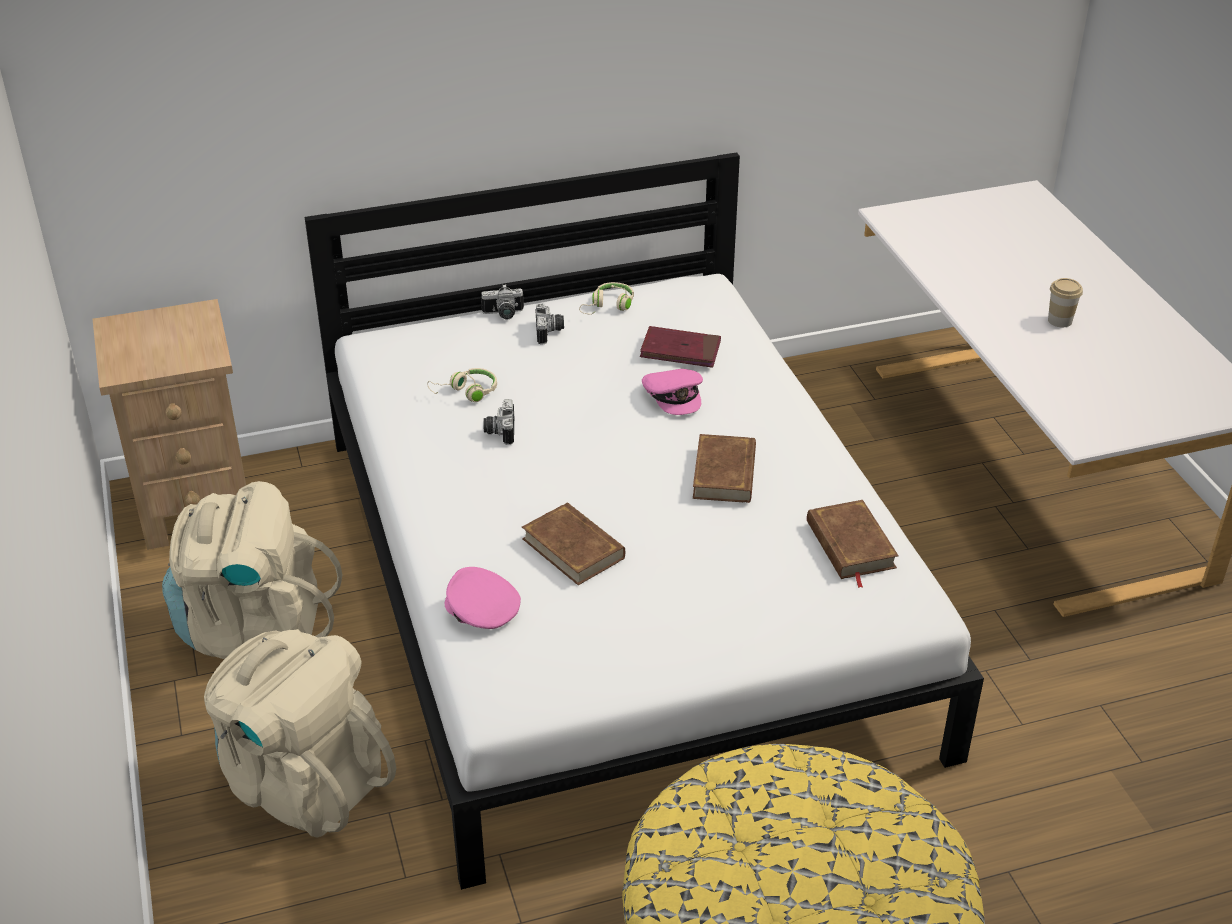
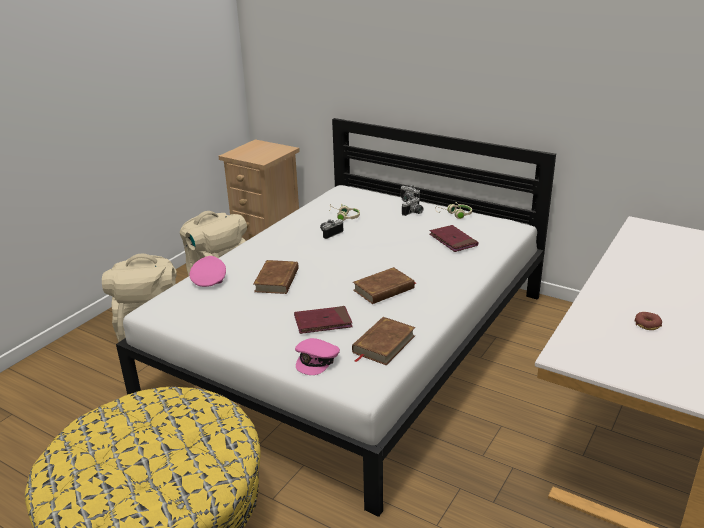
camera: 50 degrees right, 10 degrees down
pink cap [642,369,703,415] -> pink cap moved to [295,338,340,375]
cup [1048,278,1083,327] -> none
none -> red book [294,306,353,334]
none -> donut [634,312,662,330]

